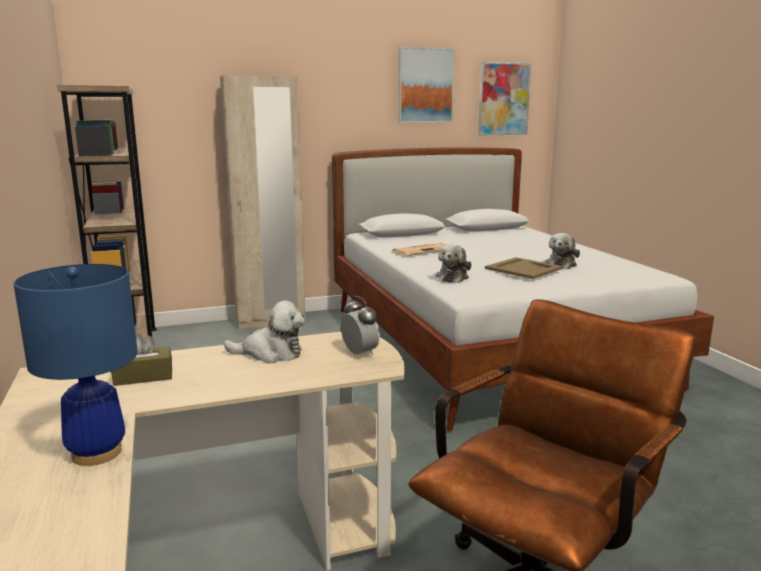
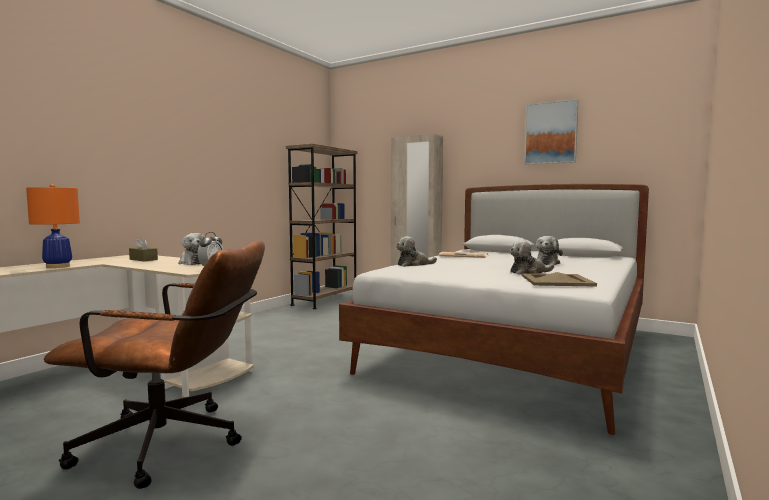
camera: 50 degrees right, 10 degrees down
blue table lamp [13,264,138,466] -> orange table lamp [26,184,80,268]
picture [478,62,531,135] -> none
beige tray [485,257,563,279] -> beige tray moved to [522,272,597,287]
none -> plush toy [536,236,563,265]

